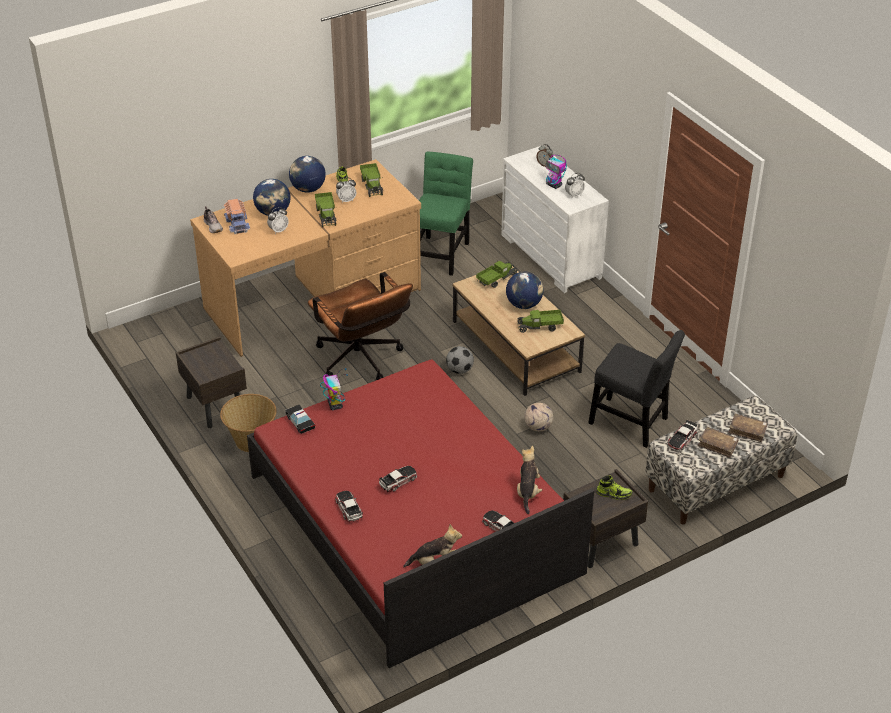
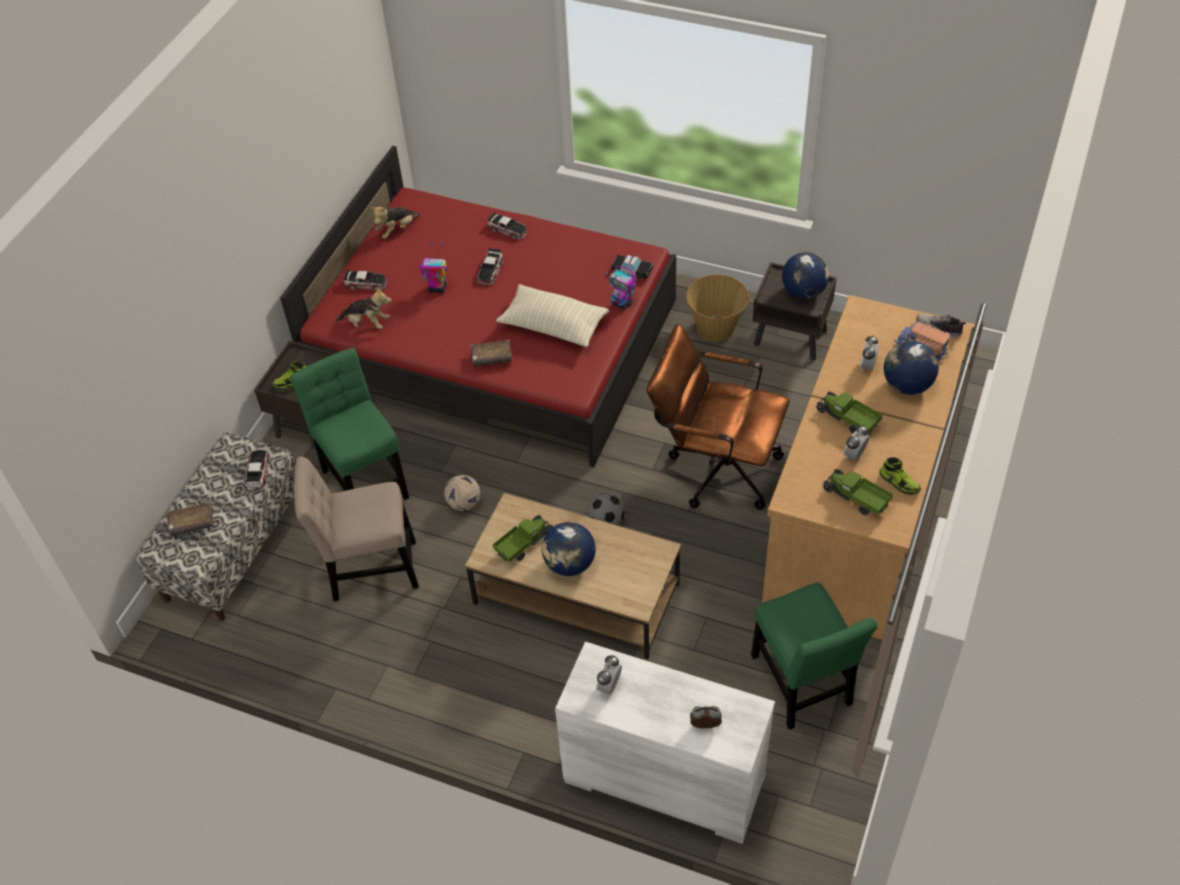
camera: 145 degrees right, 10 degrees up
globe [289,156,326,193] -> globe moved to [782,252,829,299]
toy truck [476,261,518,288] -> none
plush toy [517,446,542,514] -> plush toy turned 45 degrees counterclockwise [335,286,392,329]
toy robot [544,155,567,189] -> toy robot moved to [419,242,448,293]
black chair [588,330,685,448] -> beige chair [294,456,419,601]
brown book [698,427,739,458] -> brown book moved to [470,339,512,367]
none -> green chair [290,347,409,500]
none -> beige pillow [496,284,609,347]

